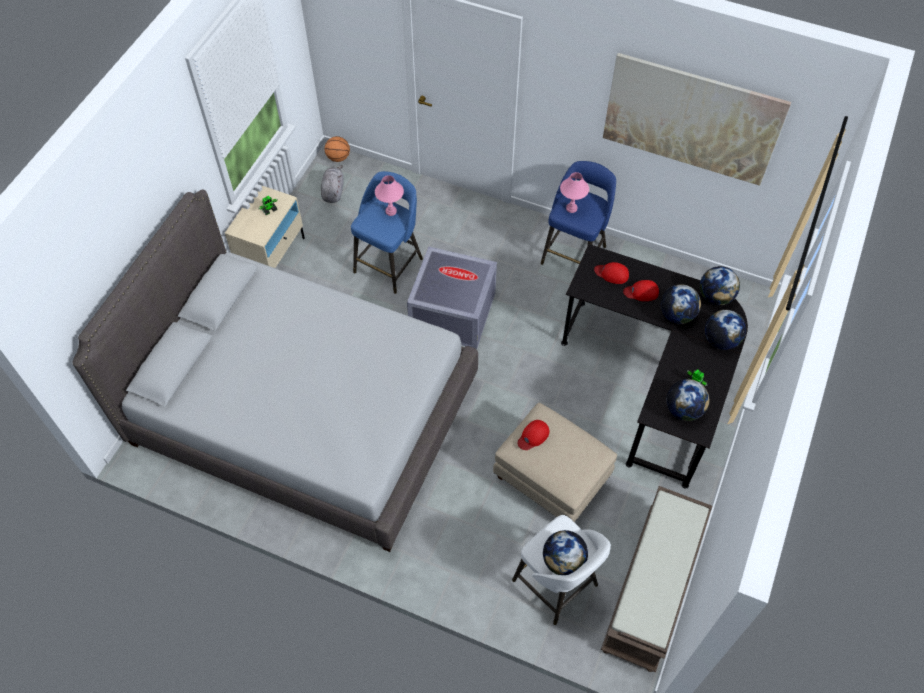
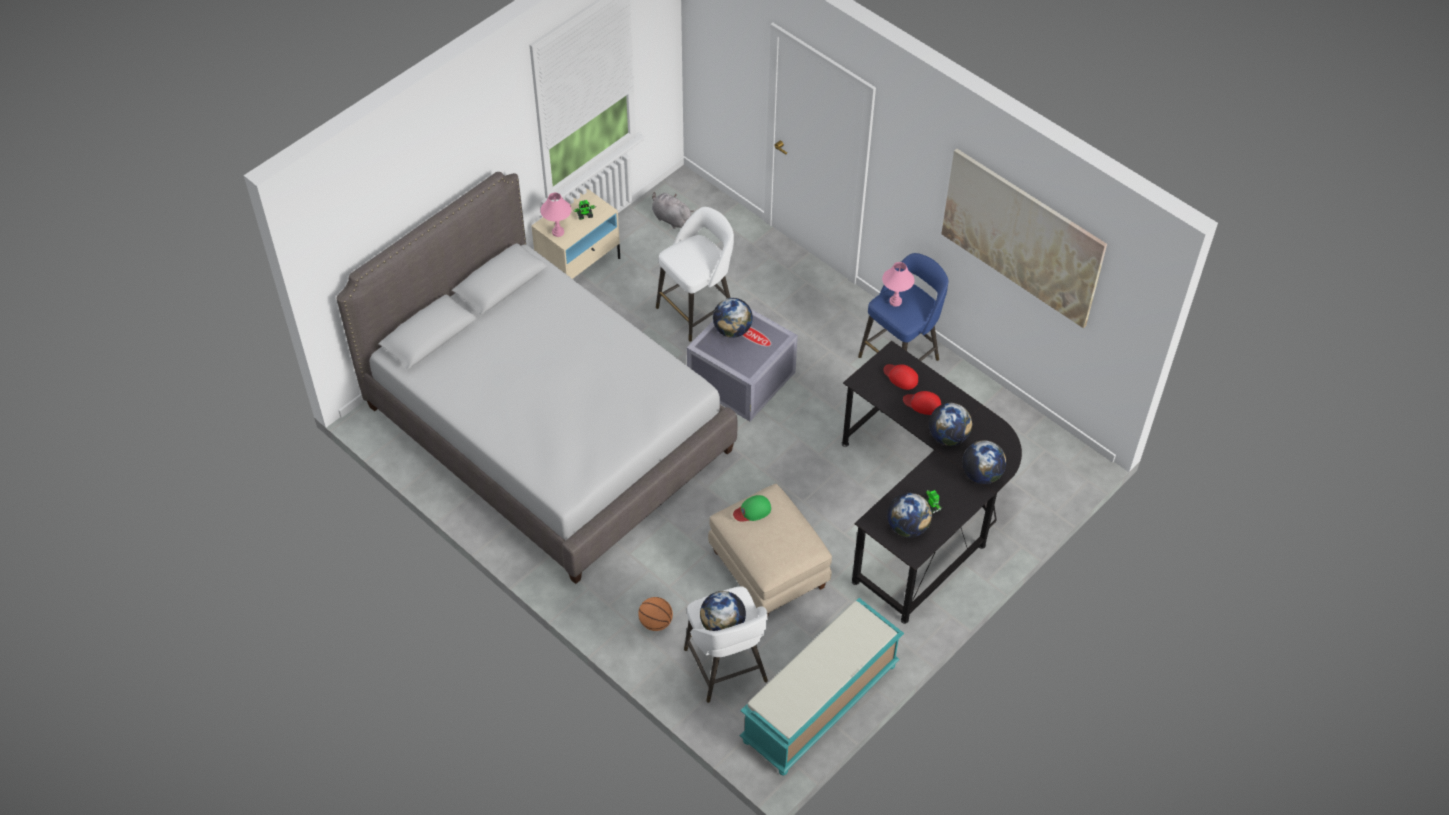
camera: 20 degrees right, 5 degrees down
grey plush toy [321,165,344,203] -> grey plush toy turned 75 degrees counterclockwise [652,192,694,229]
basketball [324,136,350,162] -> basketball moved to [638,597,673,631]
blue stool [351,171,423,294] -> white stool [656,207,734,342]
pink table lamp [375,175,404,216] -> pink table lamp moved to [540,193,572,237]
red cap [518,420,550,450] -> green cap [733,495,771,522]
brown bench [601,486,712,673] -> turquoise bench [740,598,904,775]
globe [700,266,740,305] -> globe moved to [713,298,753,338]

